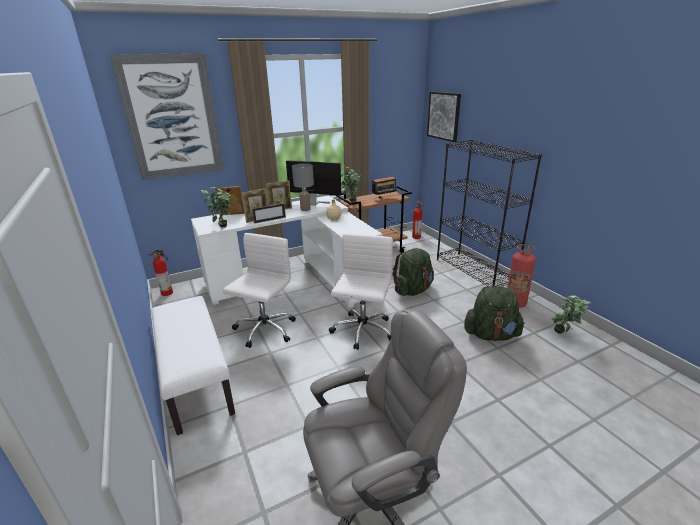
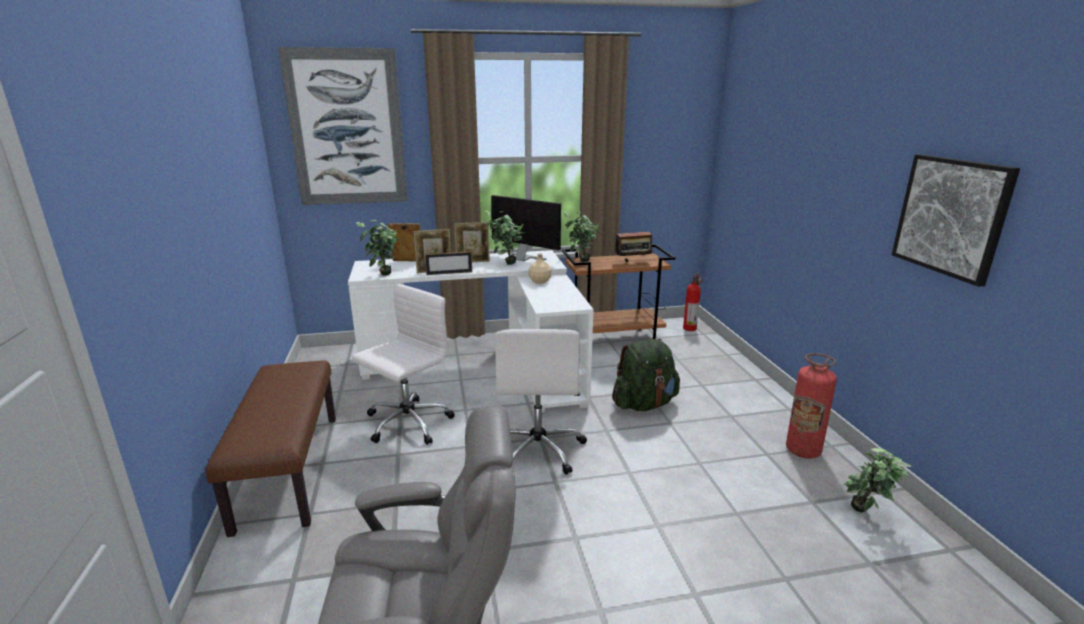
camera: 15 degrees right, 5 degrees down
fire extinguisher [149,250,173,296] -> none
white bench [151,296,235,435] -> brown bench [206,360,336,537]
grey table lamp [292,163,314,211] -> potted plant [485,211,524,265]
white office chair [329,233,393,350] -> white office chair turned 150 degrees clockwise [495,329,587,475]
picture [427,92,461,142] -> picture moved to [892,154,1020,287]
black bookcase [437,140,542,287] -> none
green backpack [464,286,525,341] -> none

